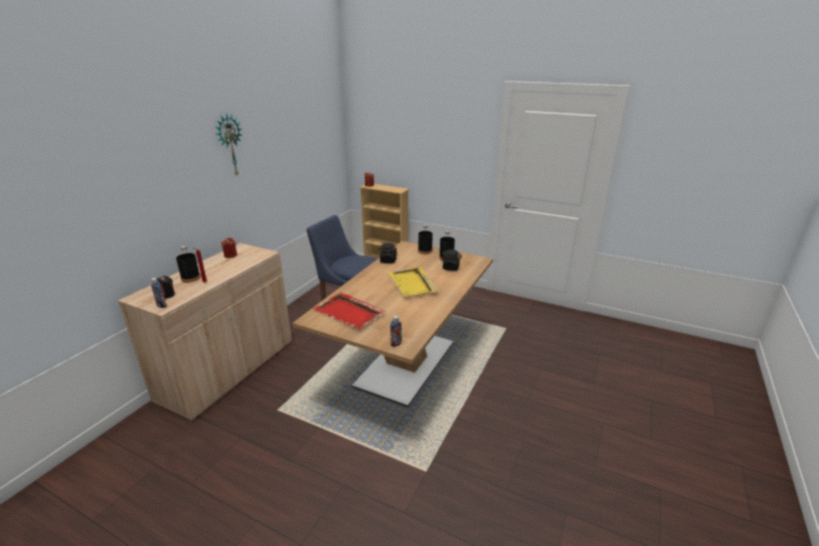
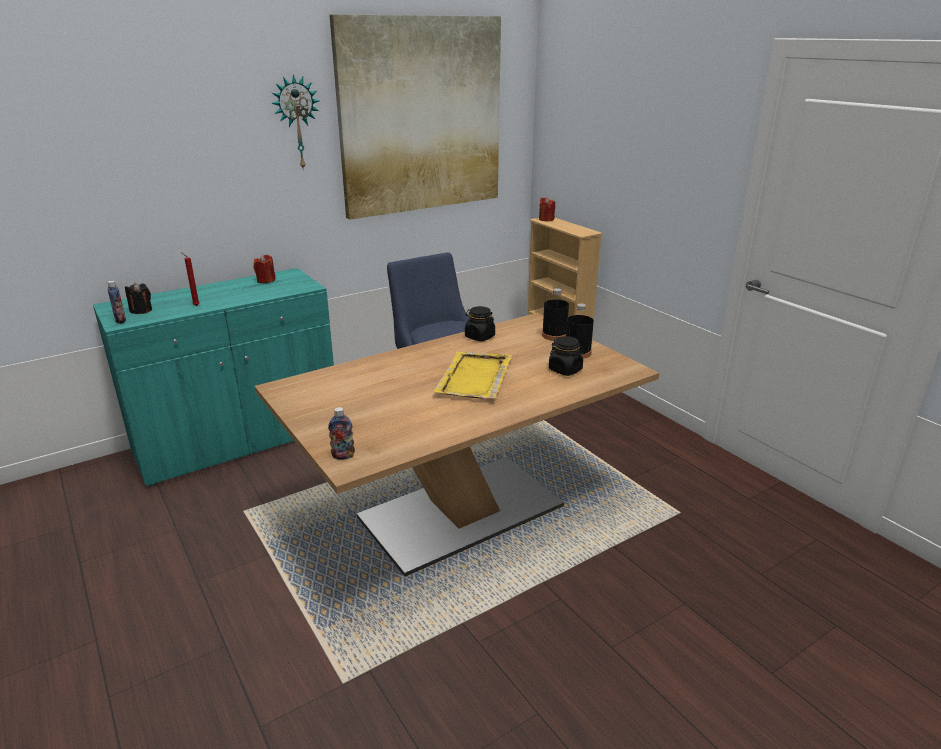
camera: 30 degrees right, 0 degrees up
beige cabinet [118,243,292,421] -> turquoise cabinet [93,268,334,487]
black bottle [176,246,201,283] -> none
red tray [313,292,386,329] -> none
none -> picture [330,14,501,220]

